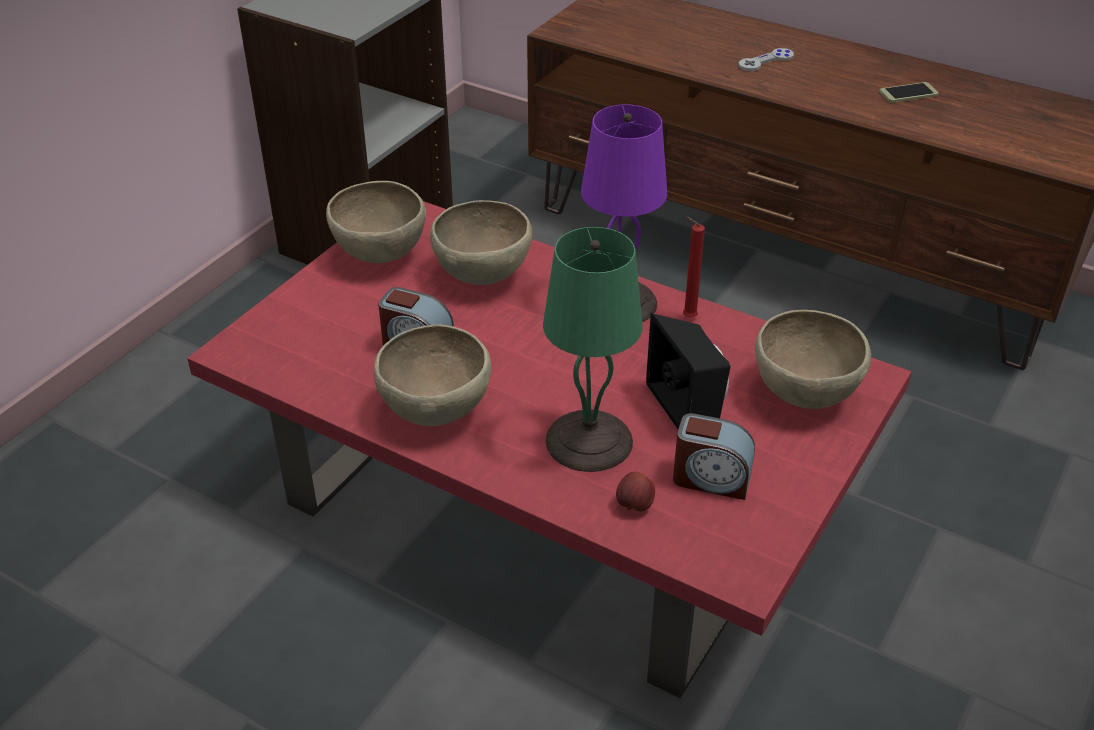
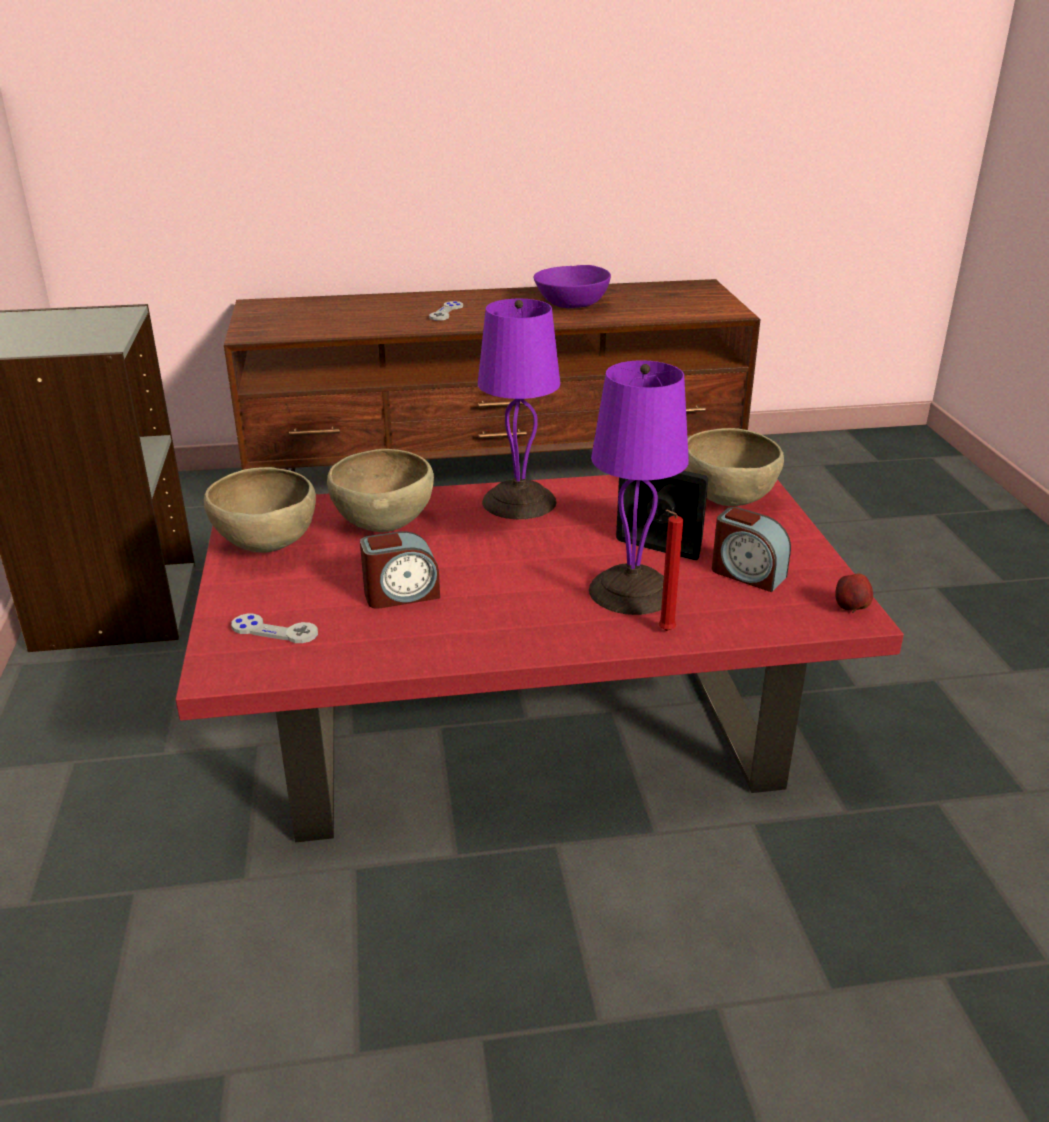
camera: 40 degrees left, 10 degrees down
brown bowl [374,324,491,426] -> none
green table lamp [543,227,642,472] -> purple table lamp [589,360,689,615]
apple [616,472,655,512] -> apple moved to [835,573,873,613]
alarm clock [673,413,755,500] -> alarm clock turned 60 degrees clockwise [712,507,791,592]
red candle [683,216,705,318] -> red candle moved to [658,510,683,631]
phone [879,82,939,103] -> purple bowl [534,265,611,308]
none -> grey game controller [231,614,318,643]

